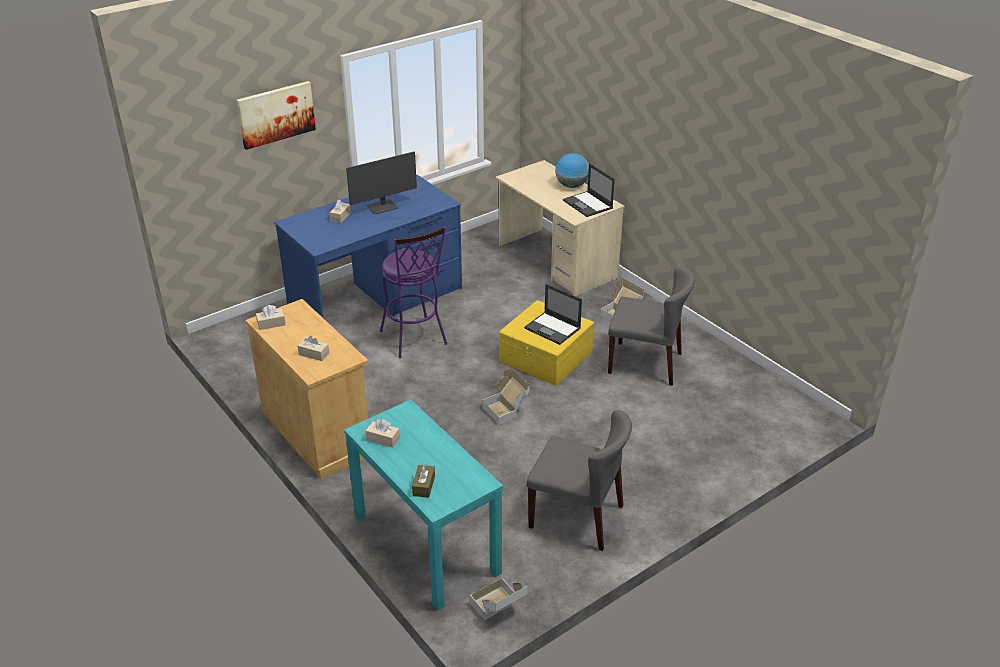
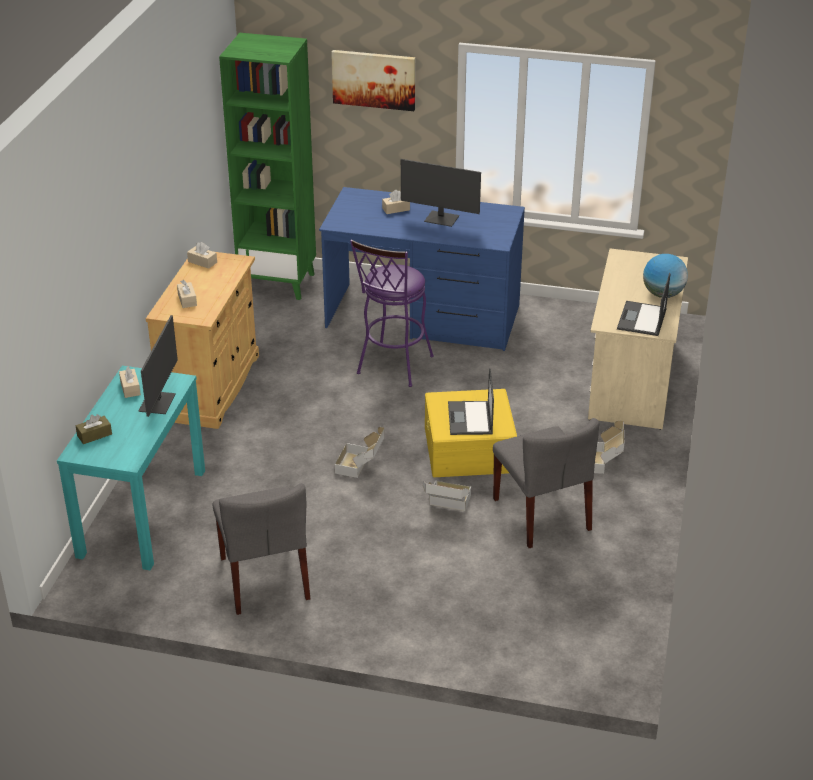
camera: 50 degrees right, 0 degrees up
cardboard box [470,578,528,620] -> cardboard box moved to [423,480,471,511]
none -> monitor [138,315,178,417]
none -> green bookcase [219,33,316,300]

